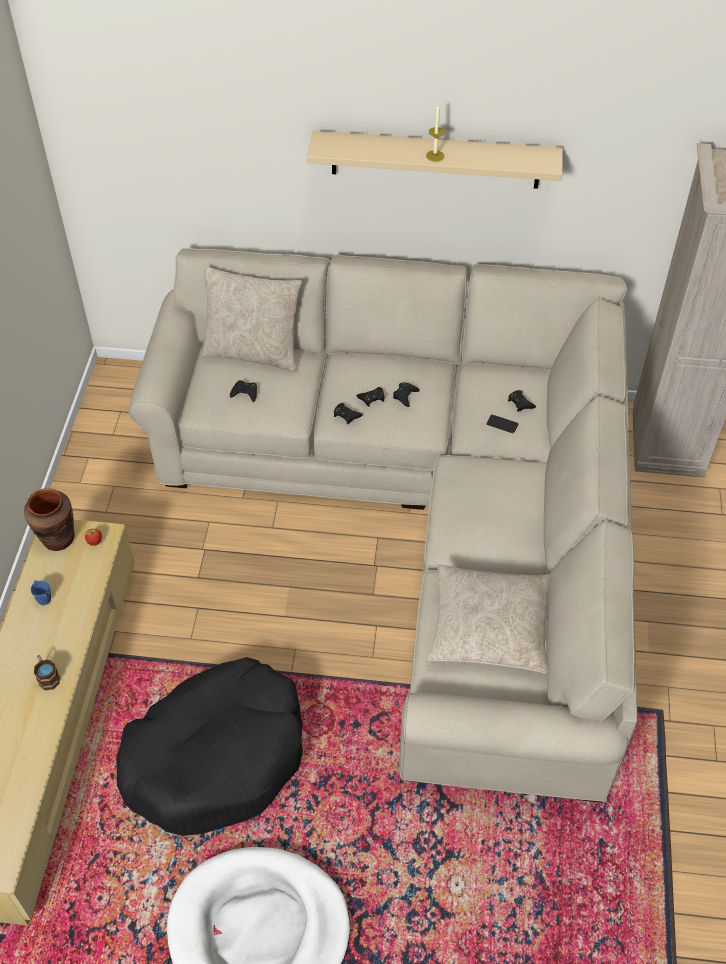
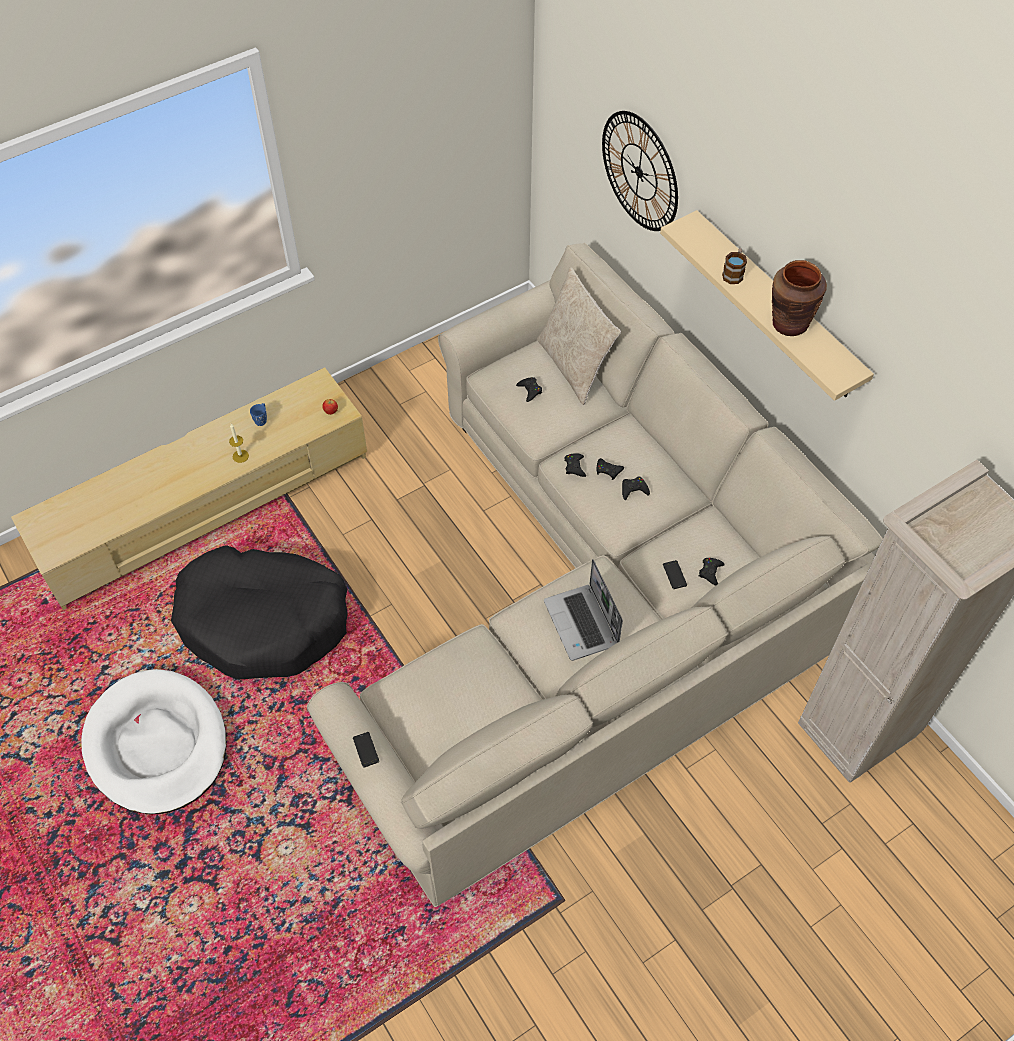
camera: 50 degrees right, 5 degrees up
brown vase [24,488,75,551] -> brown vase moved to [772,260,827,336]
mug [34,655,60,690] -> mug moved to [722,248,747,284]
candle [426,105,445,162] -> candle moved to [229,424,249,463]
beige pillow [427,564,549,674] -> none
none -> phone [353,732,379,768]
none -> laptop [544,559,623,661]
none -> wall clock [602,111,678,231]

